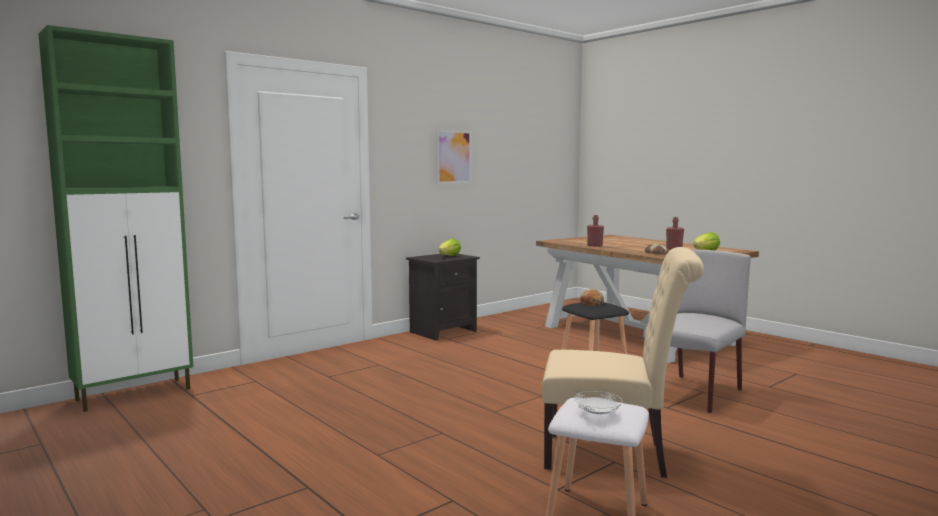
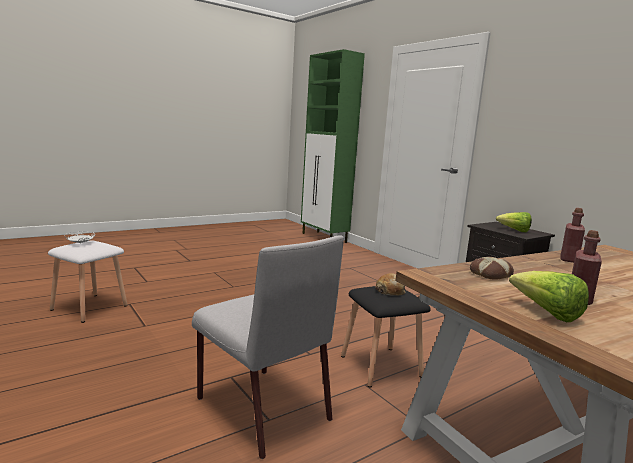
camera: 95 degrees right, 5 degrees up
picture [436,129,471,184] -> none
beige chair [542,247,704,478] -> none

